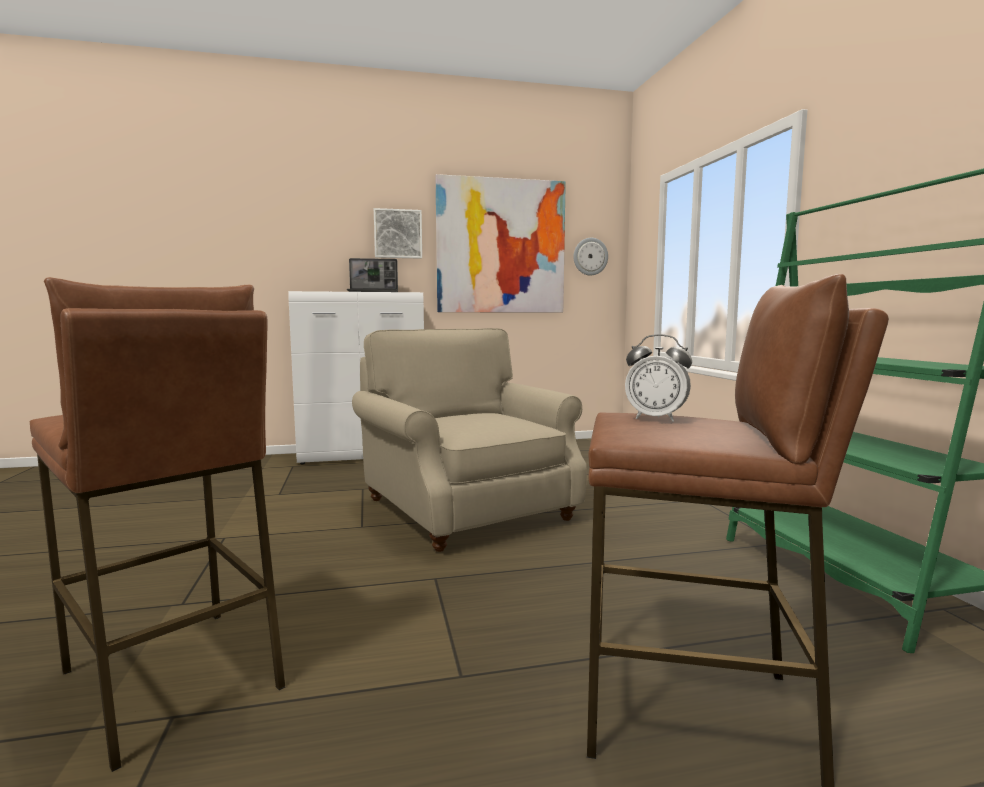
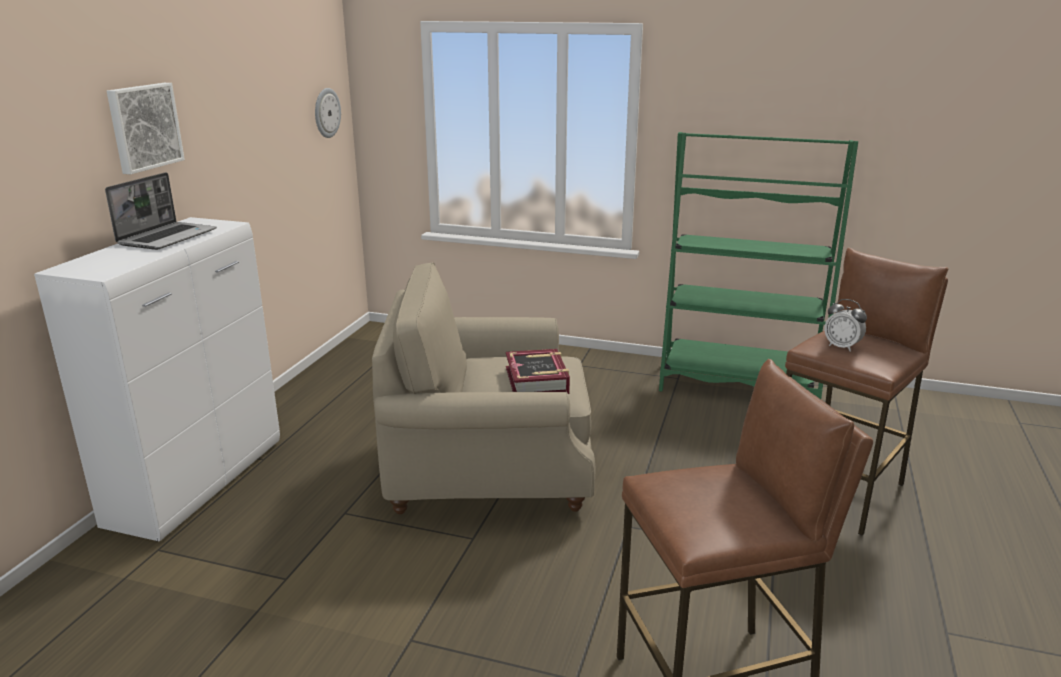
camera: 60 degrees left, 15 degrees up
picture [435,174,566,312] -> none
alarm clock [625,334,692,422] -> alarm clock turned 75 degrees clockwise [824,299,867,352]
none -> book [506,349,570,394]

